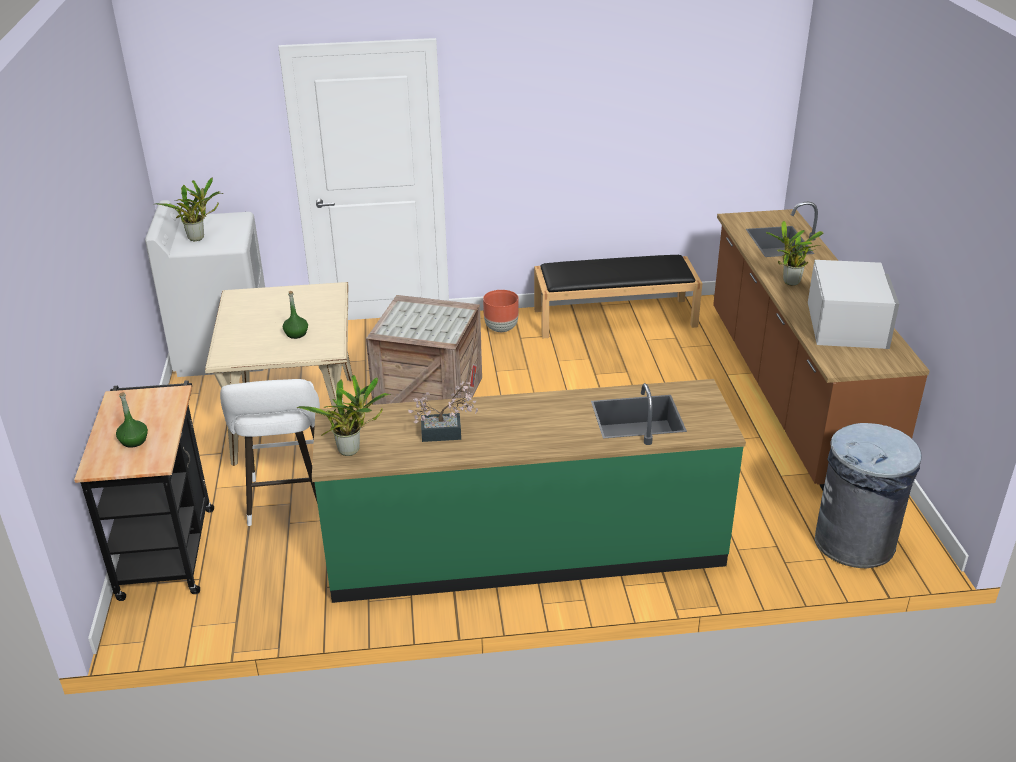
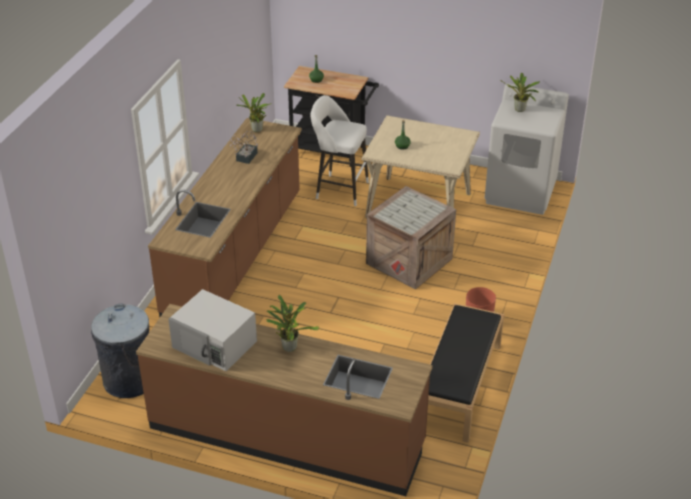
camera: 115 degrees right, 5 degrees up
green counter [312,379,746,603] -> brown counter [148,118,302,317]

